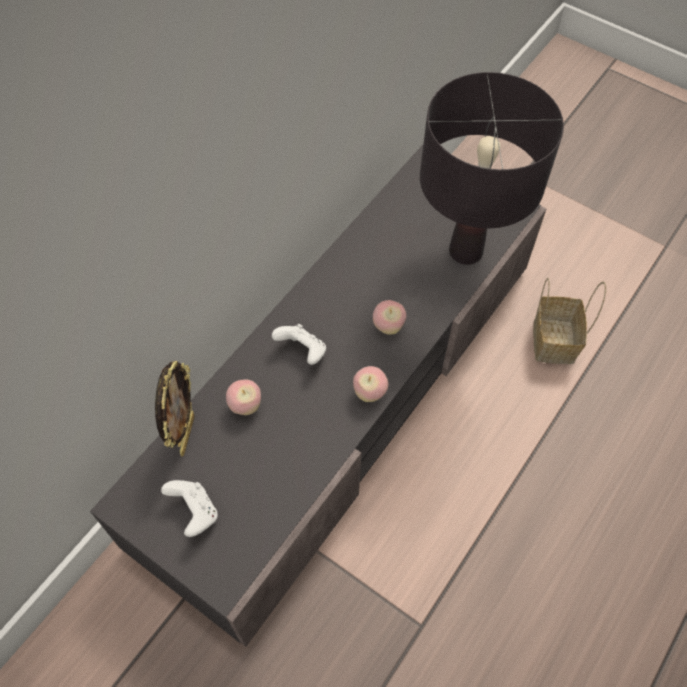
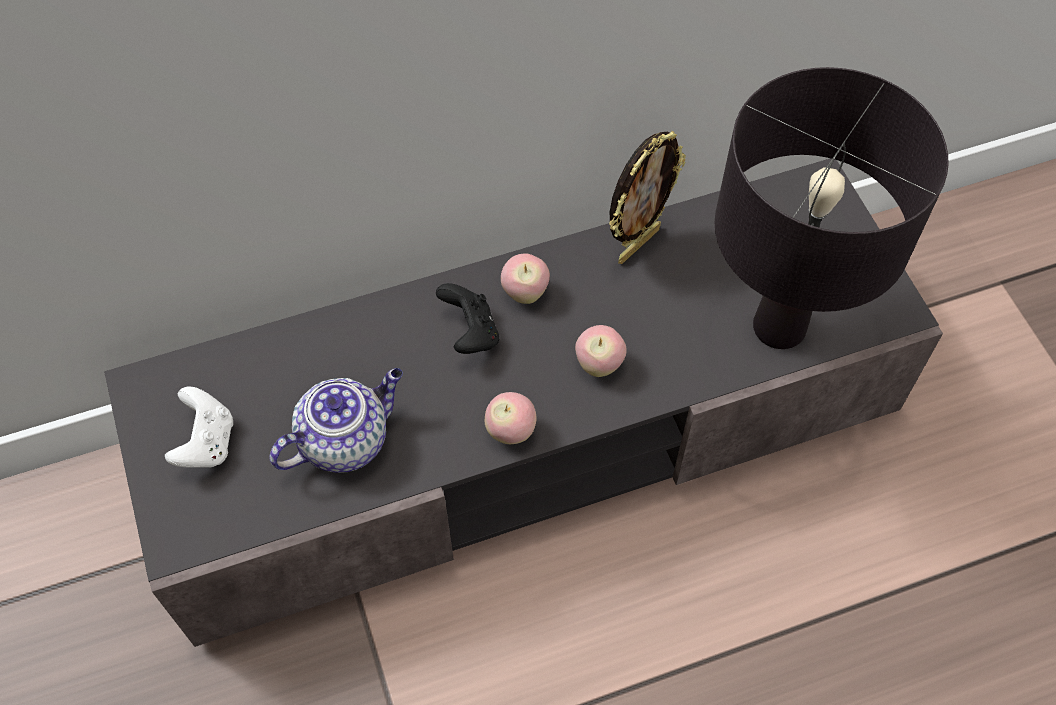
camera: 35 degrees right, 0 degrees up
picture frame [155,361,195,457] -> picture frame moved to [609,131,686,264]
apple [226,380,261,415] -> apple moved to [501,254,550,304]
white game controller [272,324,326,365] -> black game controller [436,283,499,354]
basket [533,278,606,364] -> none
none -> teapot [269,368,403,473]

